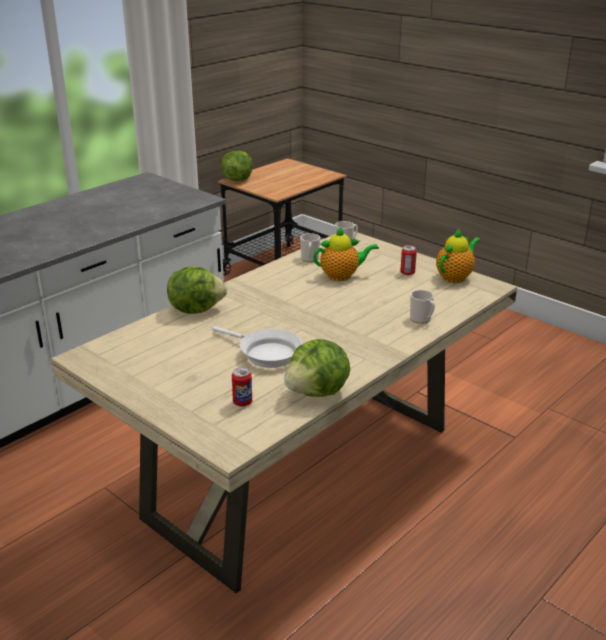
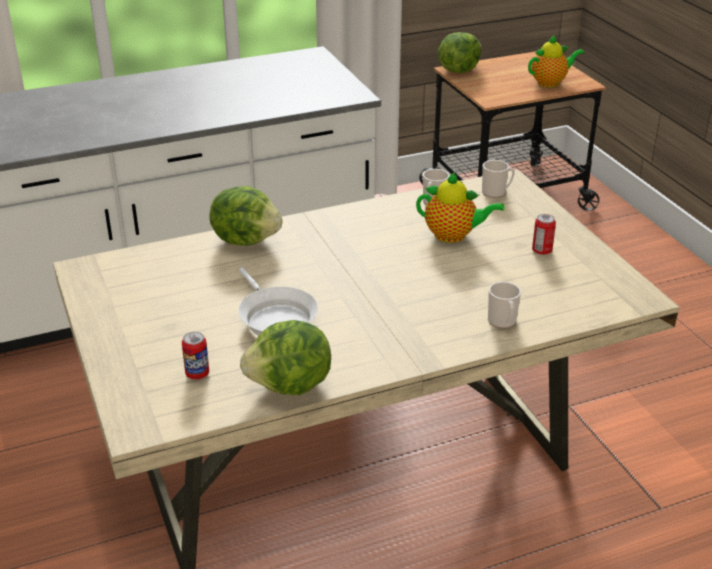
camera: 25 degrees right, 5 degrees up
teapot [436,228,480,283] -> teapot moved to [528,35,584,87]

